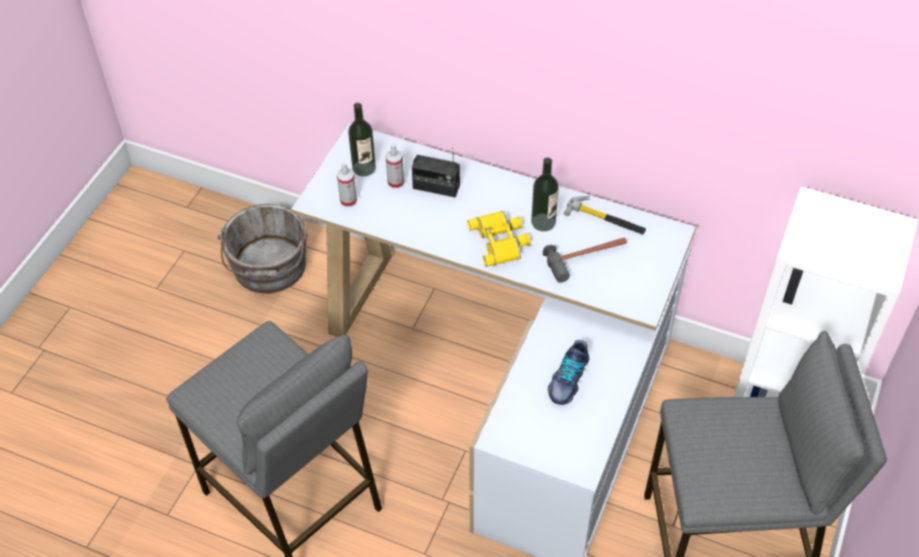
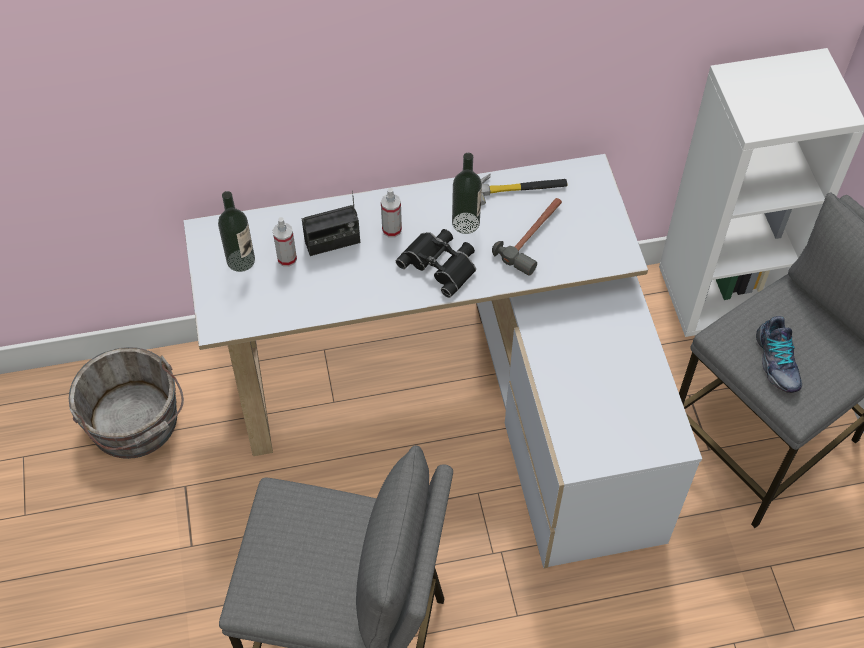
camera: 35 degrees left, 5 degrees up
spray bottle [337,162,357,207] -> spray bottle moved to [381,188,402,237]
yellow binoculars [467,211,531,267] -> black binoculars [396,229,476,298]
shoe [548,340,589,405] -> shoe moved to [756,316,802,393]

